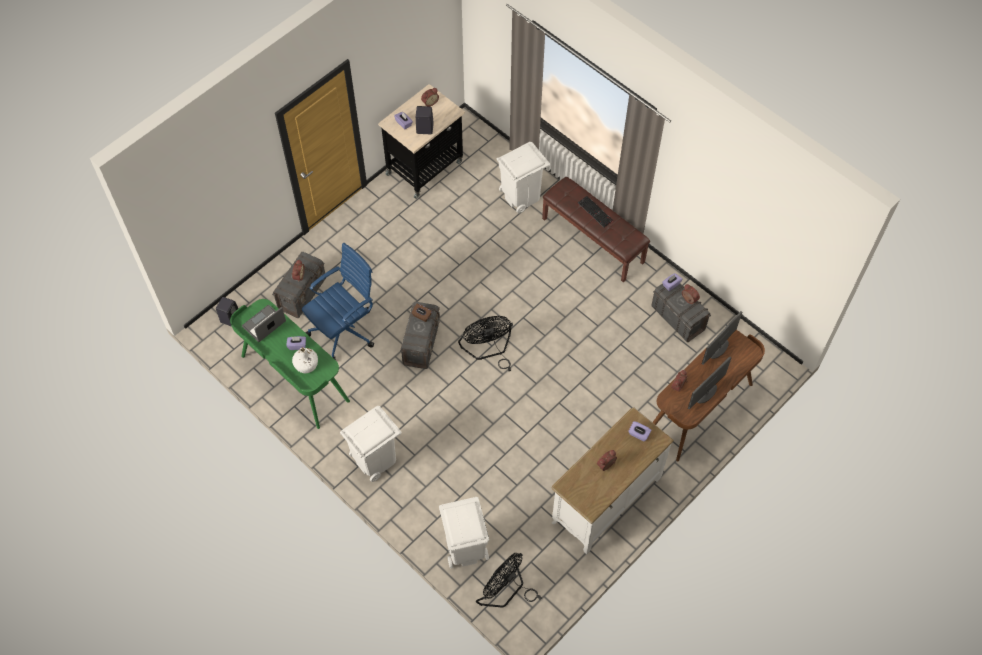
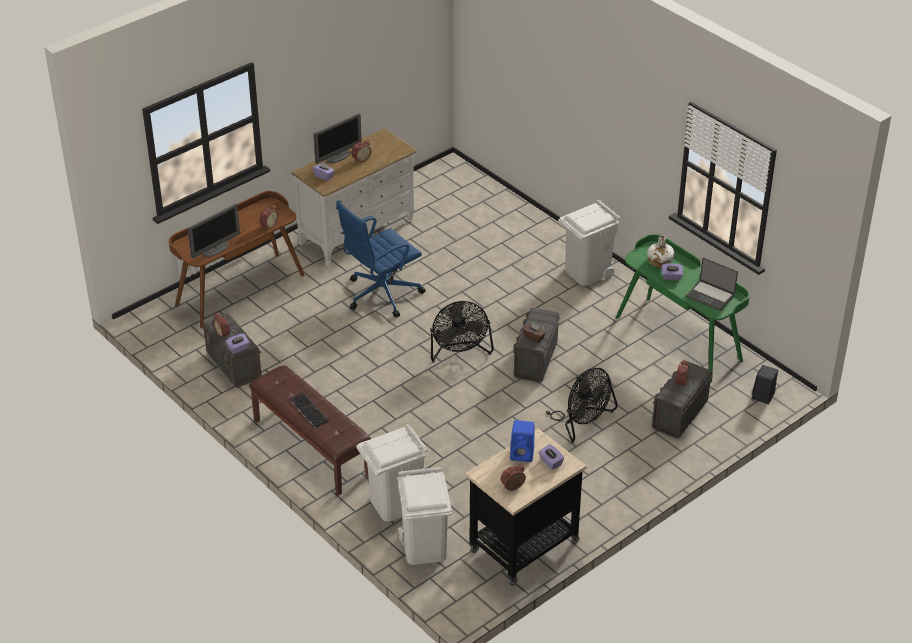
camera: 175 degrees left, 20 degrees down
laptop [242,305,286,342] -> laptop turned 75 degrees clockwise [686,257,738,311]
blue office chair [302,243,374,360] -> blue office chair moved to [336,200,425,318]
black speaker [416,106,434,134] -> blue speaker [510,420,534,462]
white trash can [439,497,489,569] -> white trash can moved to [397,467,452,565]
black fan [476,553,542,607] -> black fan moved to [546,368,618,443]
monitor [688,357,731,410] -> monitor moved to [313,113,362,164]

